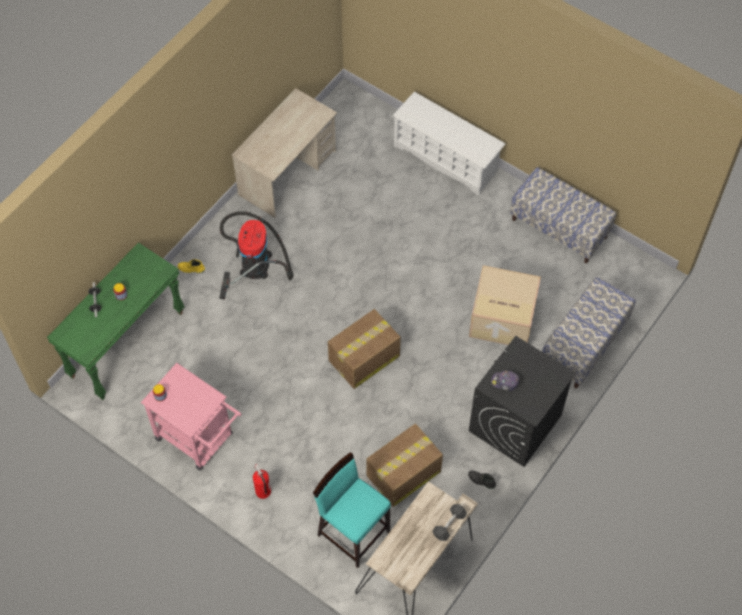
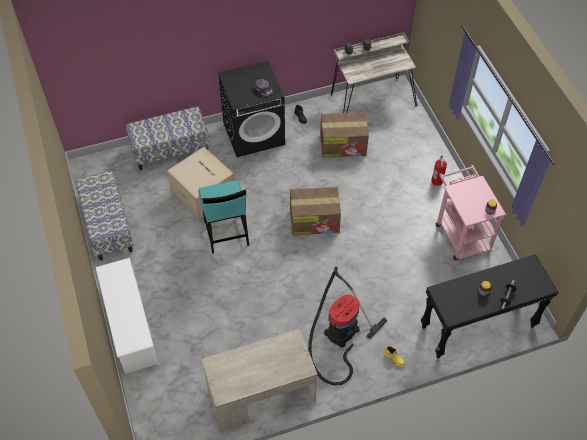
camera: 145 degrees left, 5 degrees down
green console table [47,242,185,400] -> black console table [421,254,559,359]
turquoise stool [313,452,391,568] -> turquoise stool moved to [198,180,249,254]

